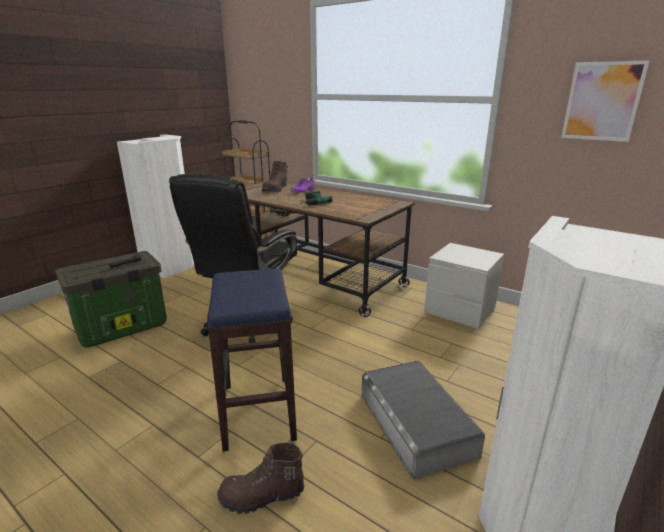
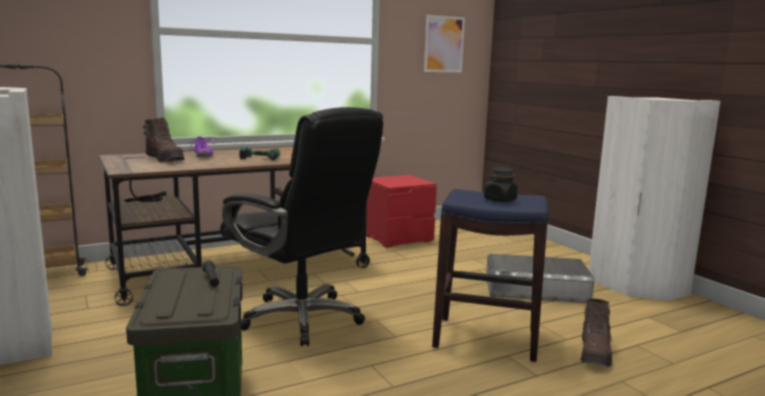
camera: 65 degrees left, 10 degrees down
white nightstand [424,243,504,329] -> red nightstand [366,175,437,248]
none -> black jar [484,167,518,202]

